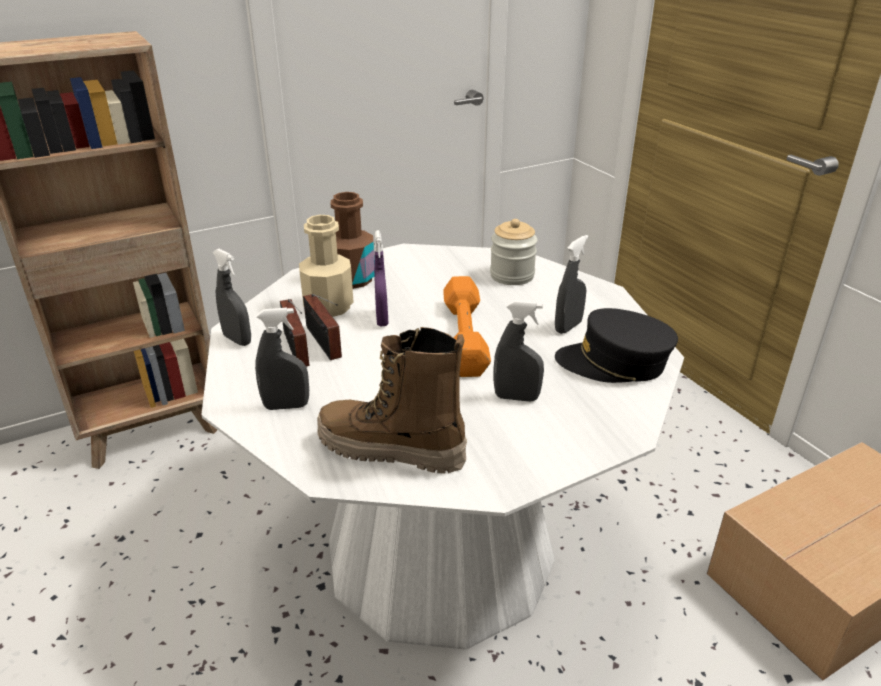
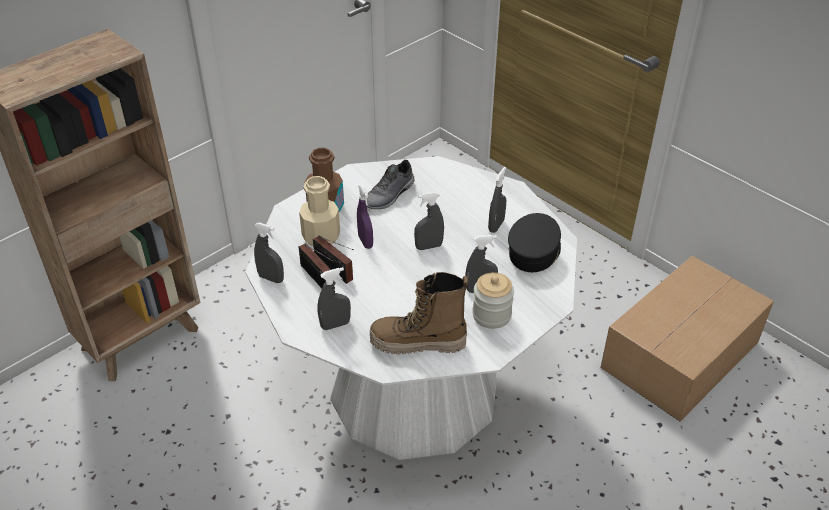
camera: 15 degrees left, 10 degrees up
orange dumbbell [443,276,491,377] -> grey spray bottle [414,192,444,250]
jar [490,219,538,285] -> jar moved to [472,272,514,329]
black cap [555,308,678,383] -> black cap turned 120 degrees clockwise [508,213,561,272]
none -> grey shoe [367,160,414,209]

